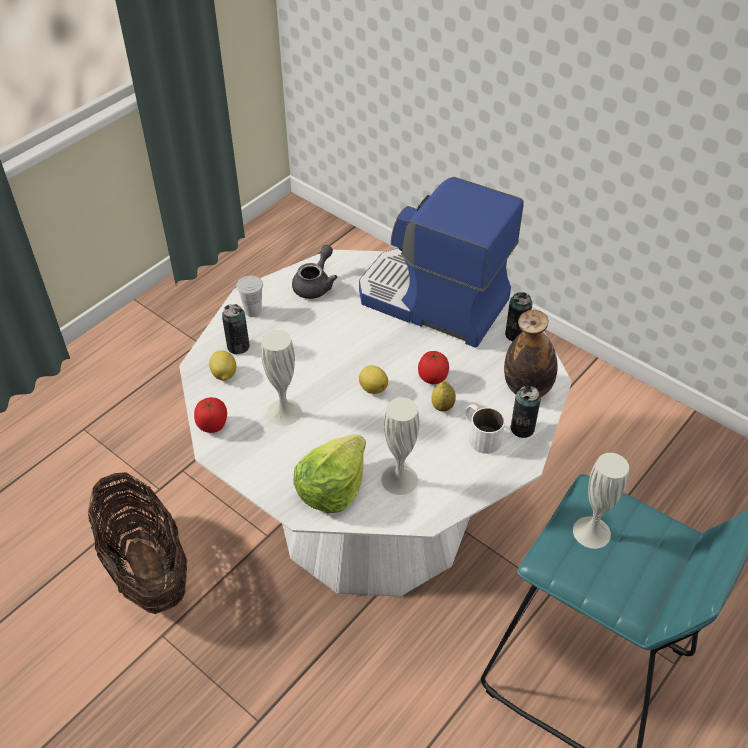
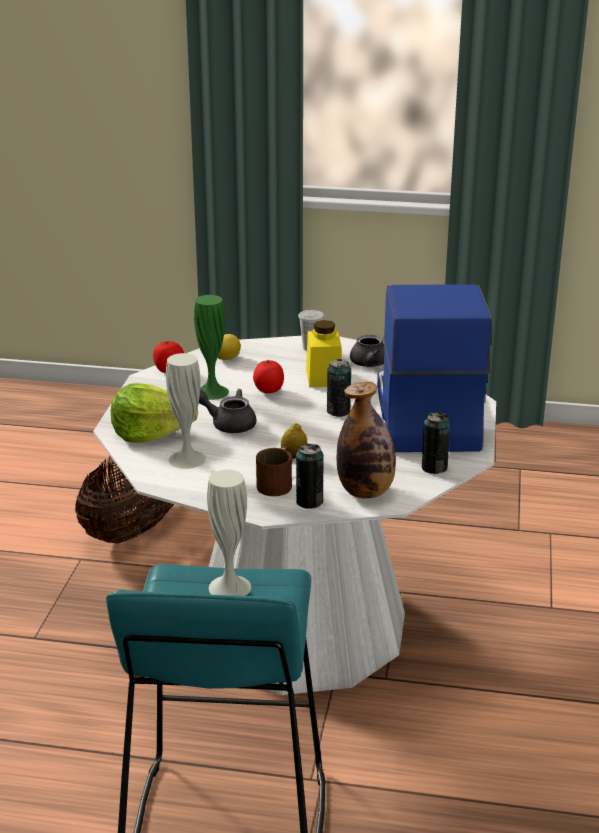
camera: 60 degrees right, 20 degrees down
can [222,304,250,354] -> can moved to [327,359,351,417]
white vase [261,330,302,426] -> green vase [194,295,229,400]
lemon [359,365,388,394] -> none
tomato [418,351,449,384] -> tomato moved to [253,359,284,393]
white mug [465,404,505,454] -> brown mug [256,446,292,496]
none -> grey teapot [199,389,257,433]
none -> yellow jar [306,320,342,387]

